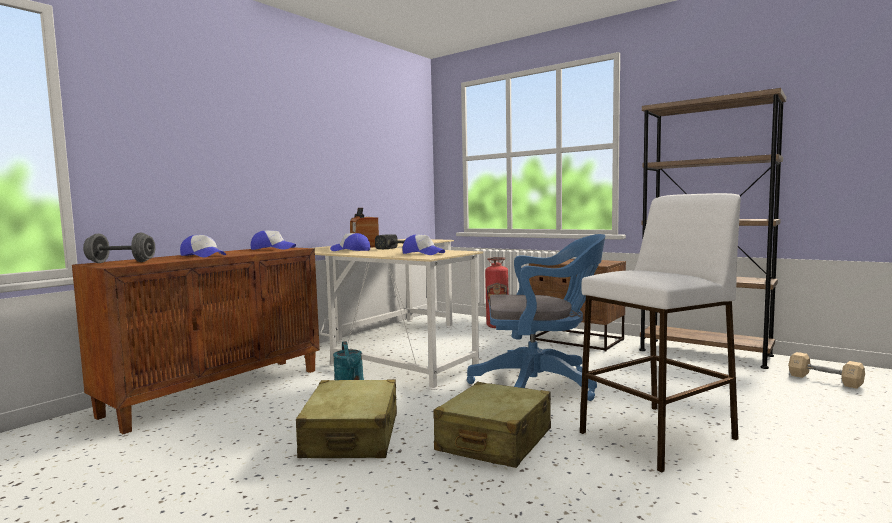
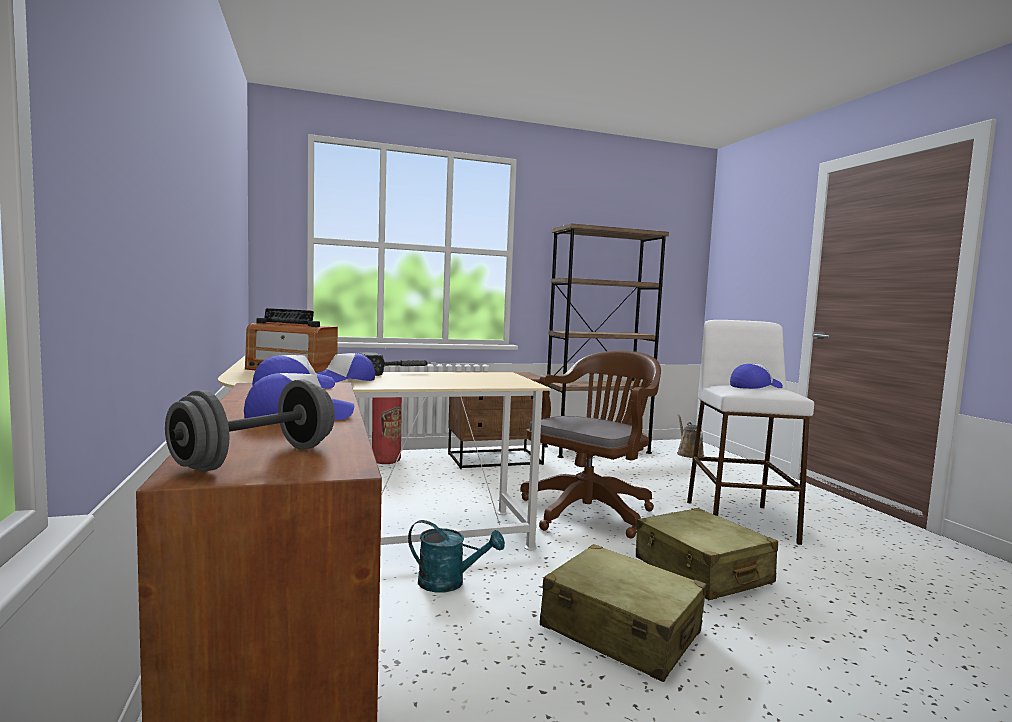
camera: 55 degrees left, 0 degrees up
cap [402,234,445,255] -> cap moved to [730,364,783,389]
blue office chair [467,234,605,401] -> brown office chair [520,351,661,538]
beige dumbbell [788,352,865,389] -> brown watering can [677,414,704,458]

